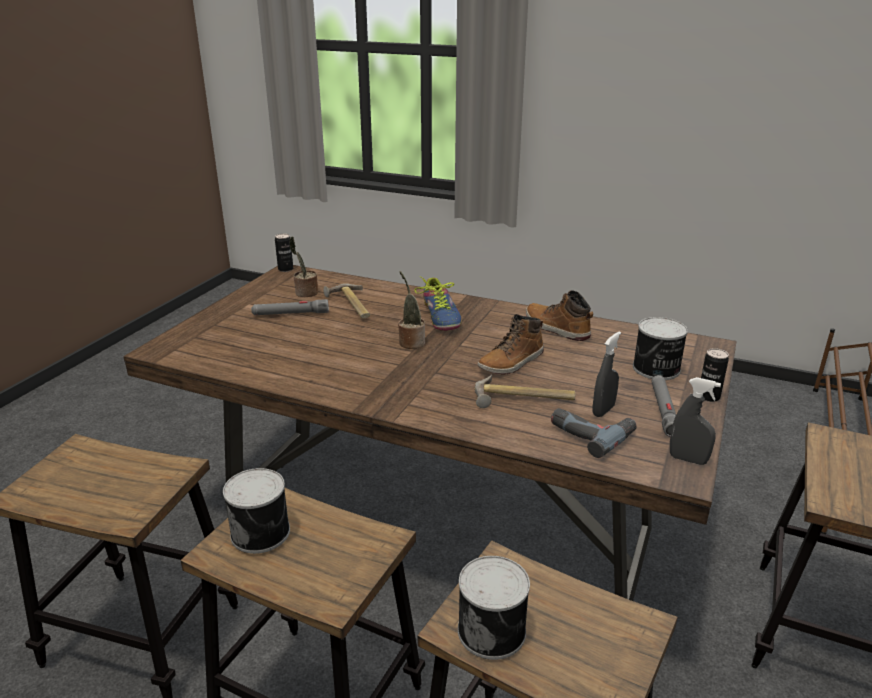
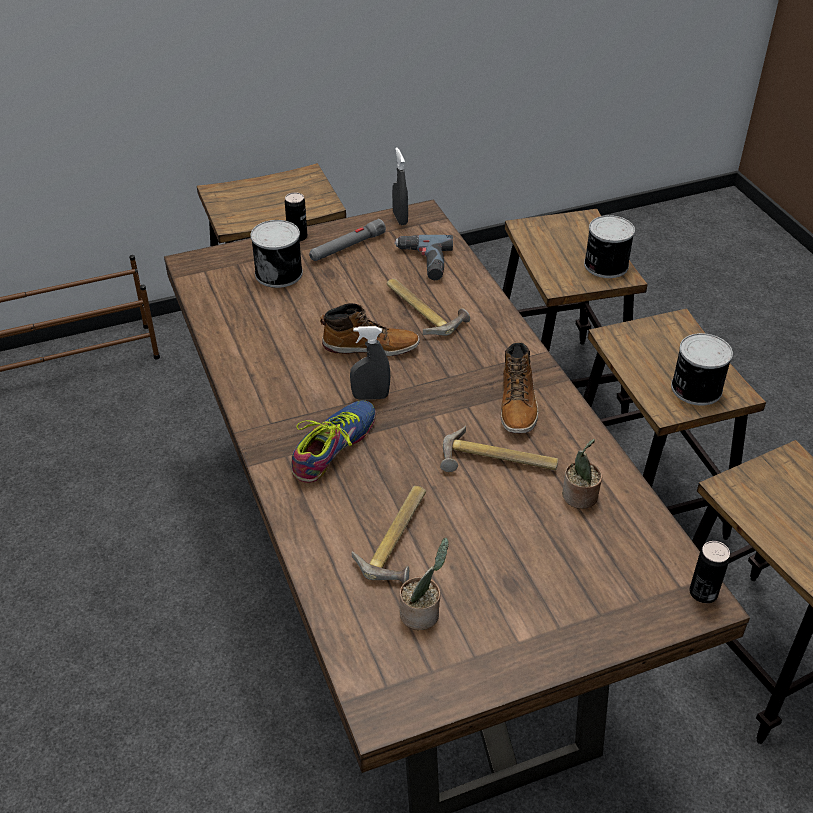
camera: 135 degrees left, 15 degrees up
grey flashlight [251,299,329,315] -> none
can [275,234,293,272] -> can moved to [689,541,730,603]
potted plant [398,271,425,349] -> potted plant moved to [562,439,602,509]
boot [526,290,593,341] -> boot moved to [501,342,538,433]
grey spray bottle [592,331,621,417] -> grey spray bottle moved to [350,326,390,400]
none -> hammer [440,426,558,472]

